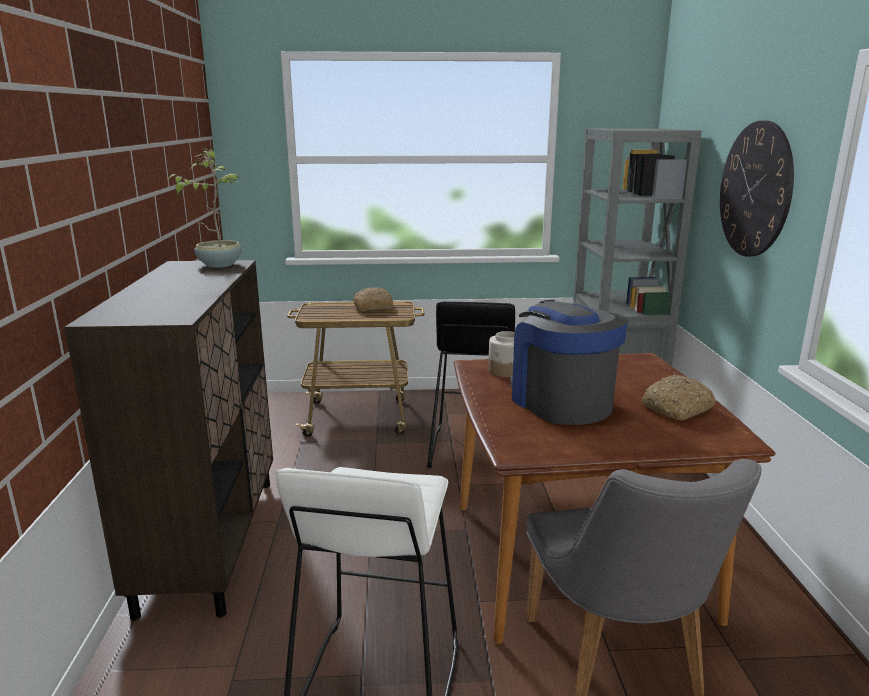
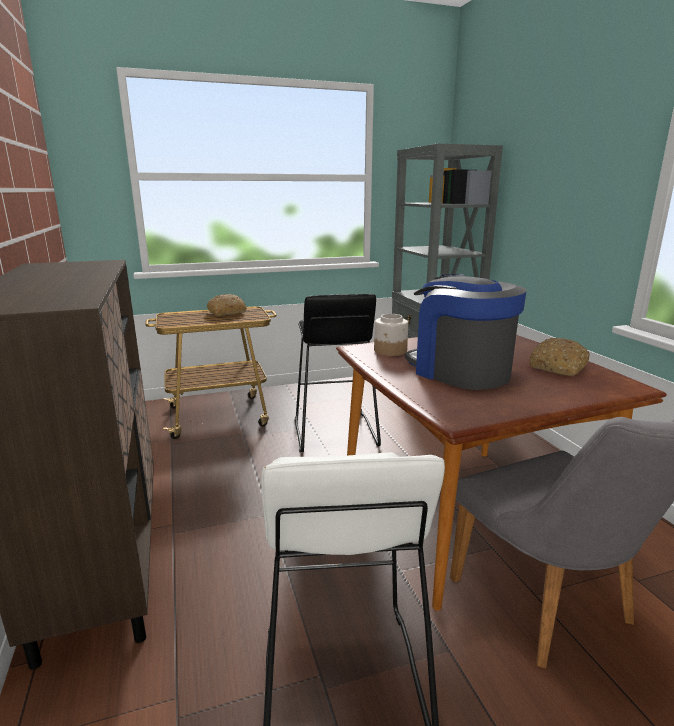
camera: 15 degrees left, 0 degrees up
potted plant [168,148,242,268] -> none
wall clock [720,120,794,256] -> none

